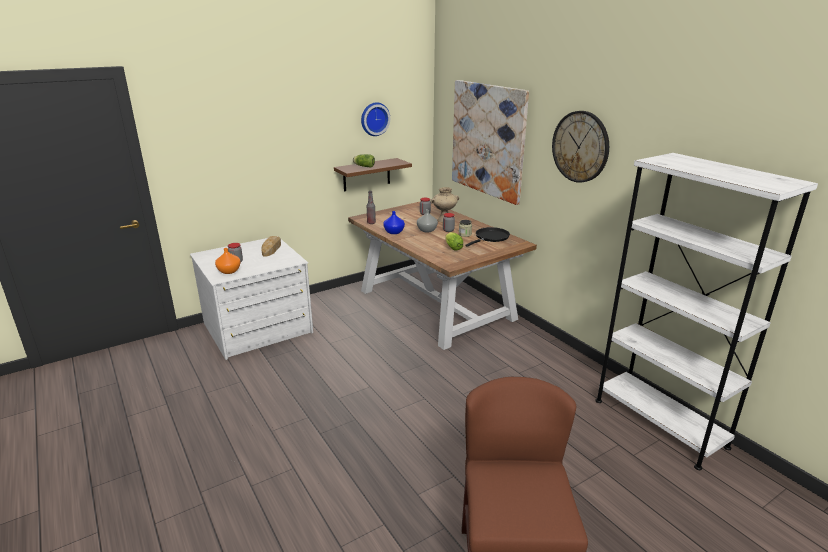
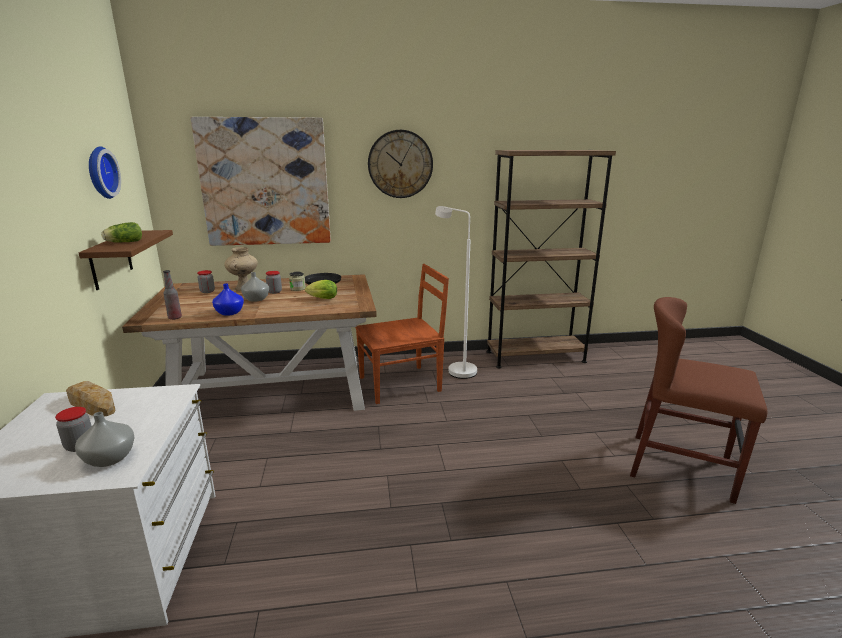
camera: 65 degrees left, 5 degrees down
orange vase [215,248,240,274] -> grey vase [75,412,135,467]
white bookcase [595,153,818,470] -> brown bookcase [487,150,616,368]
none -> brown chair [355,264,449,404]
none -> white floor lamp [435,206,477,379]

